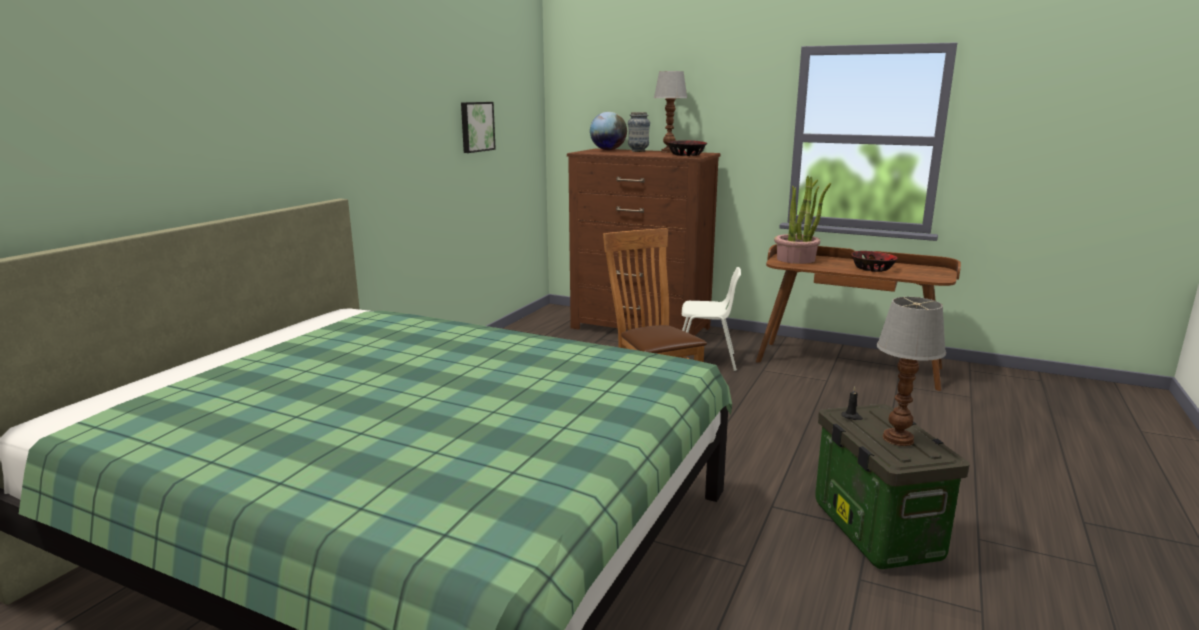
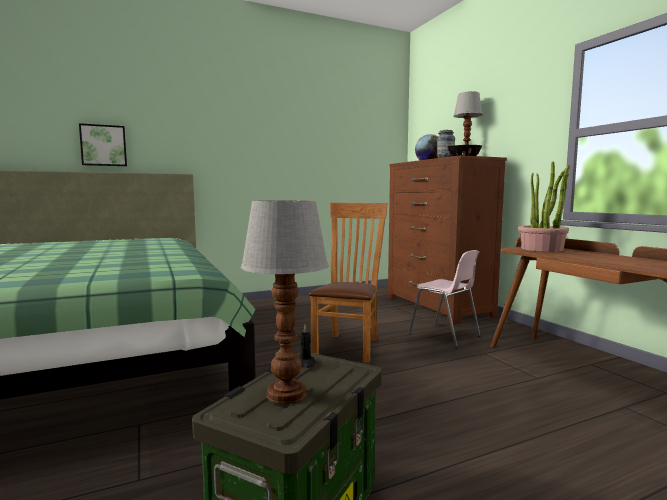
camera: 40 degrees right, 10 degrees down
picture [461,102,496,153] -> picture moved to [79,123,127,166]
white chair [682,267,741,371] -> pink chair [408,250,481,347]
bowl [851,251,898,272] -> none

